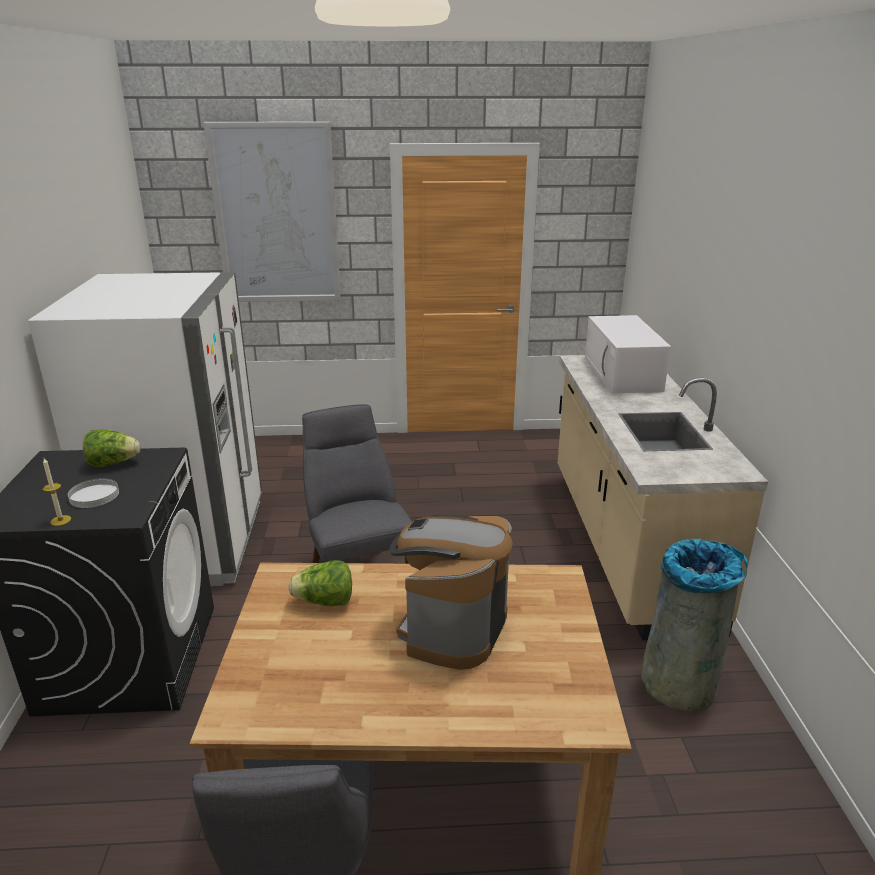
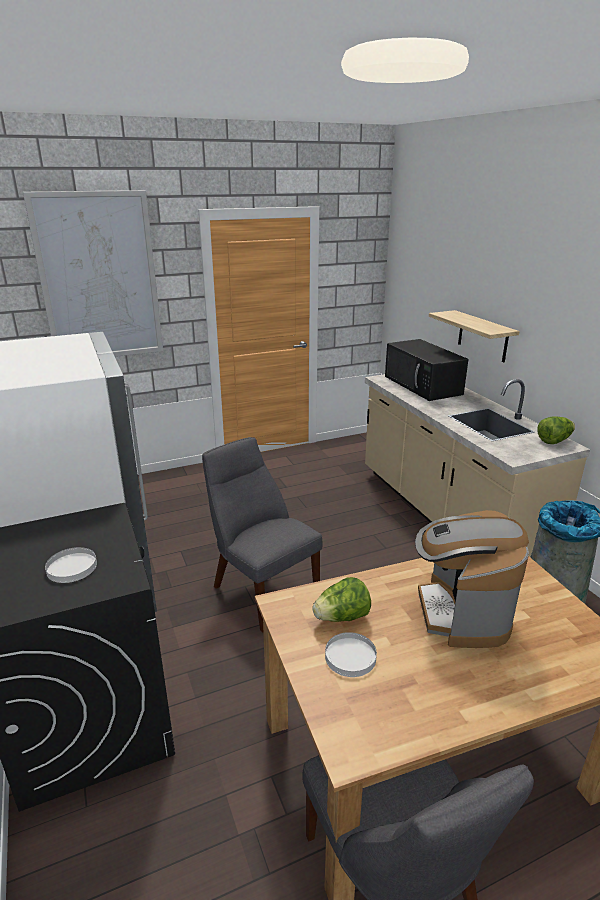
camera: 20 degrees left, 0 degrees up
candle [43,458,71,526] -> none
lettuce [83,430,140,467] -> lettuce moved to [537,416,575,444]
white microwave [585,315,671,393] -> black microwave [385,339,468,401]
none -> white plate [325,632,377,677]
none -> shelf [429,310,520,362]

